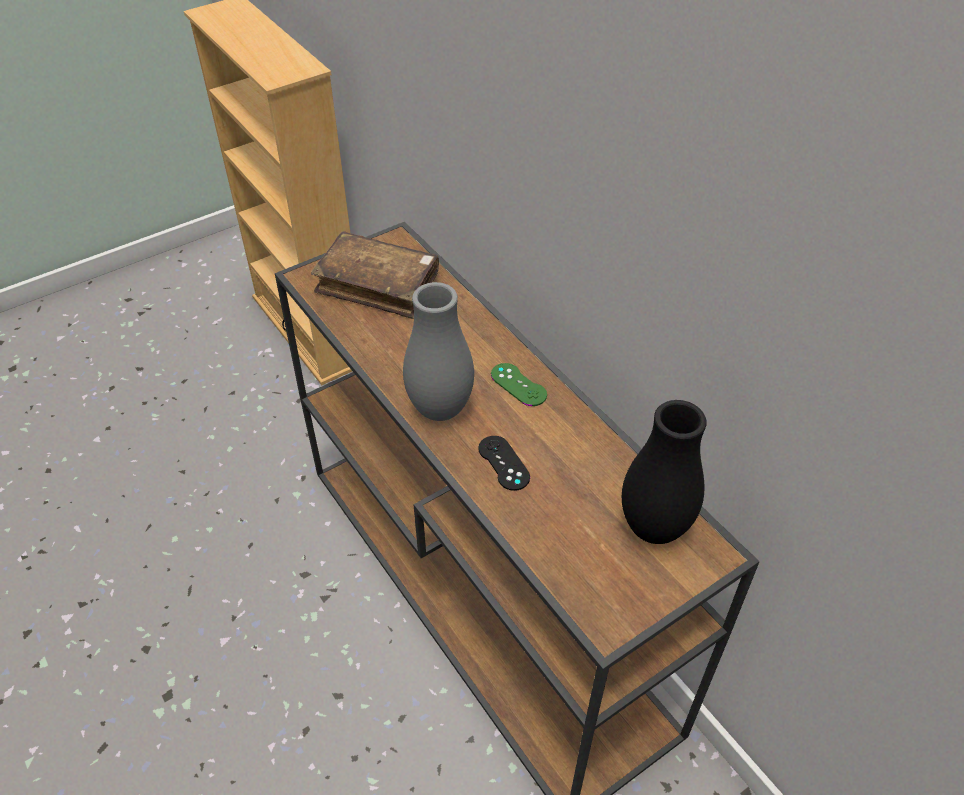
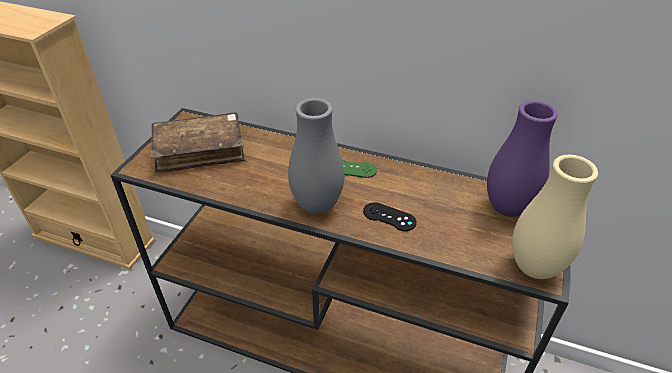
camera: 35 degrees left, 5 degrees down
black vase [622,400,707,544] -> purple vase [487,101,558,217]
none -> beige vase [512,155,598,279]

